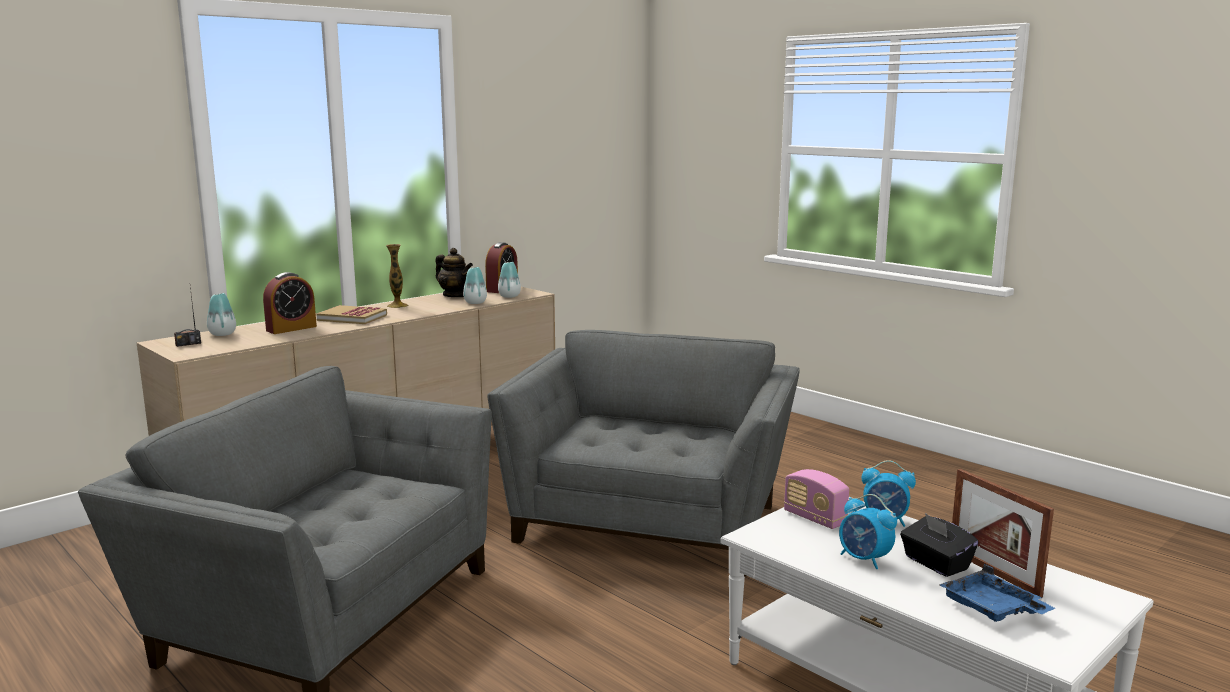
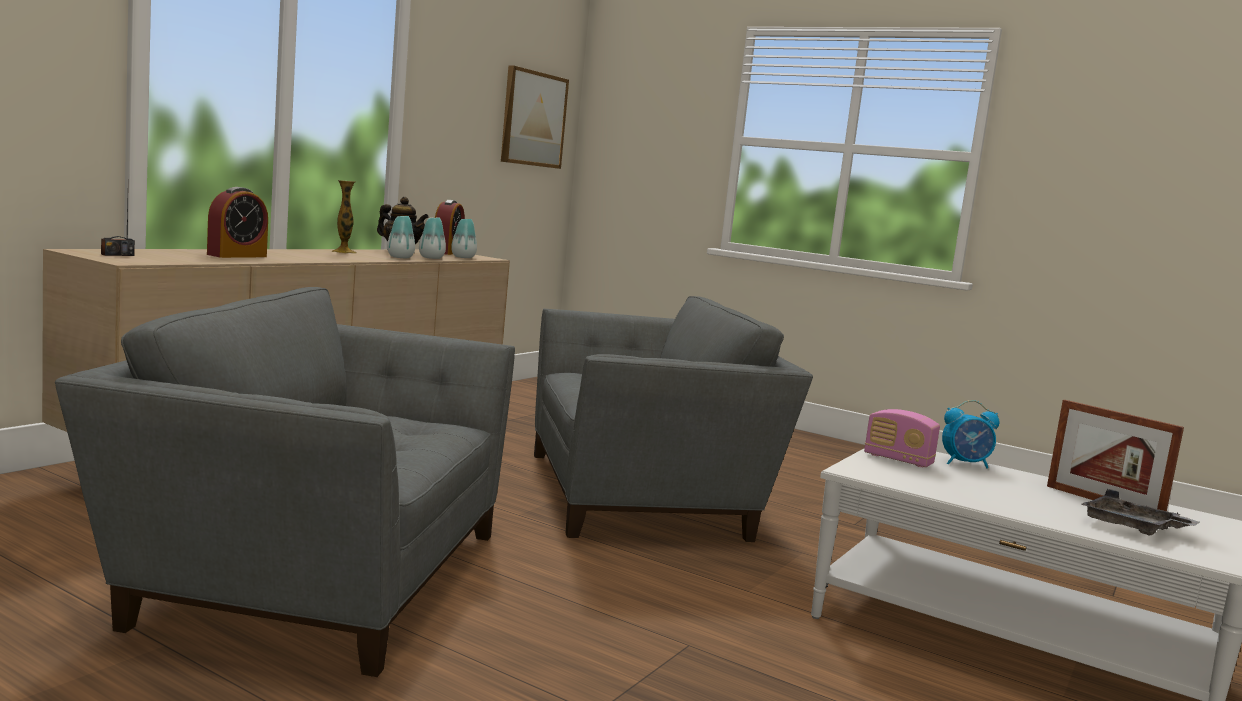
camera: 15 degrees left, 5 degrees down
vase [207,293,236,336] -> vase moved to [387,216,415,258]
book [316,305,387,324] -> none
grey armchair [487,330,800,577] -> grey armchair turned 75 degrees clockwise [534,296,813,542]
alarm clock [839,494,897,569] -> none
black tissue box [900,513,979,577] -> none
blue tray [940,564,1055,622] -> grey tray [1081,489,1200,535]
none -> picture [501,65,569,169]

